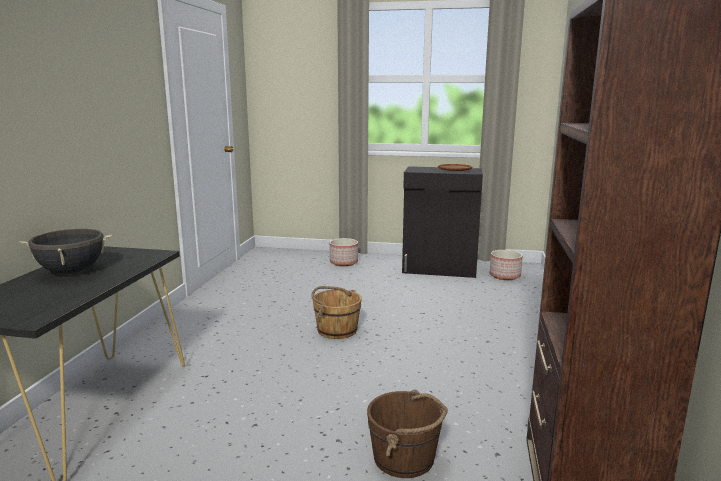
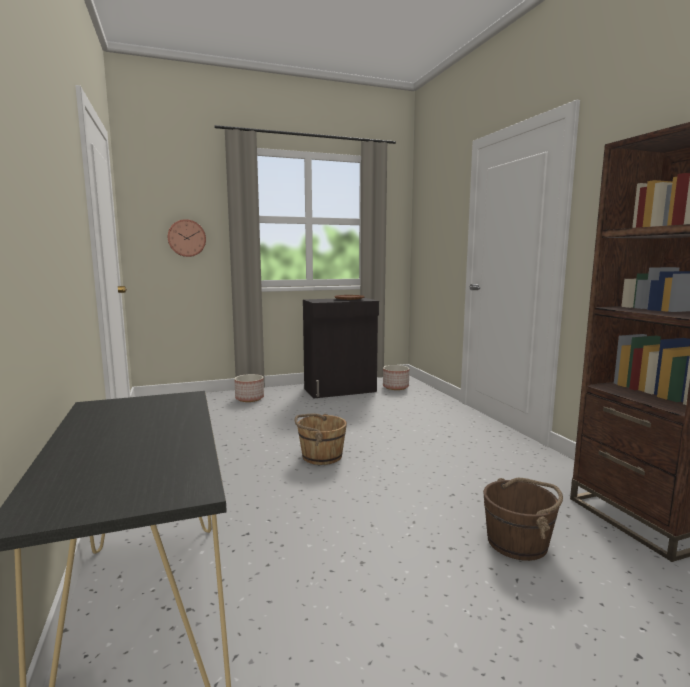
camera: 30 degrees left, 5 degrees down
black cooking pot [20,228,112,274] -> none
none -> wall clock [168,219,206,257]

